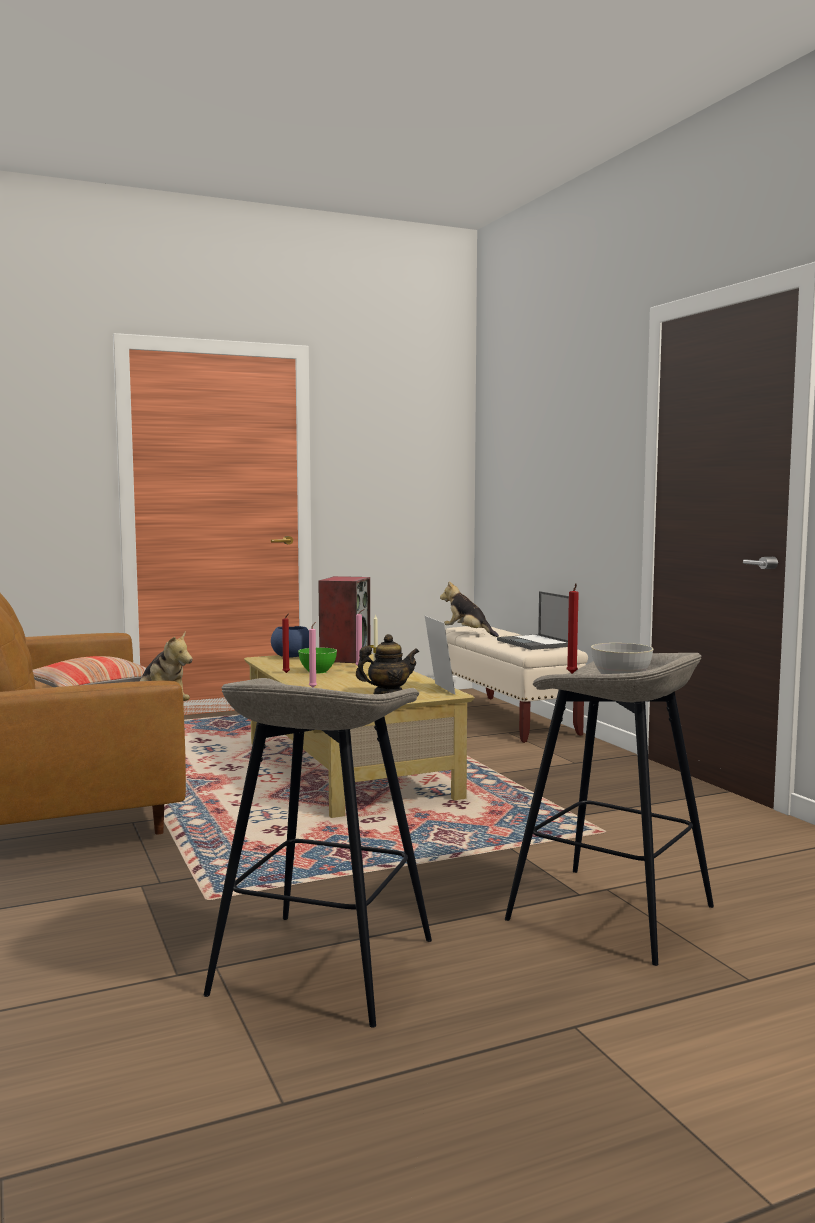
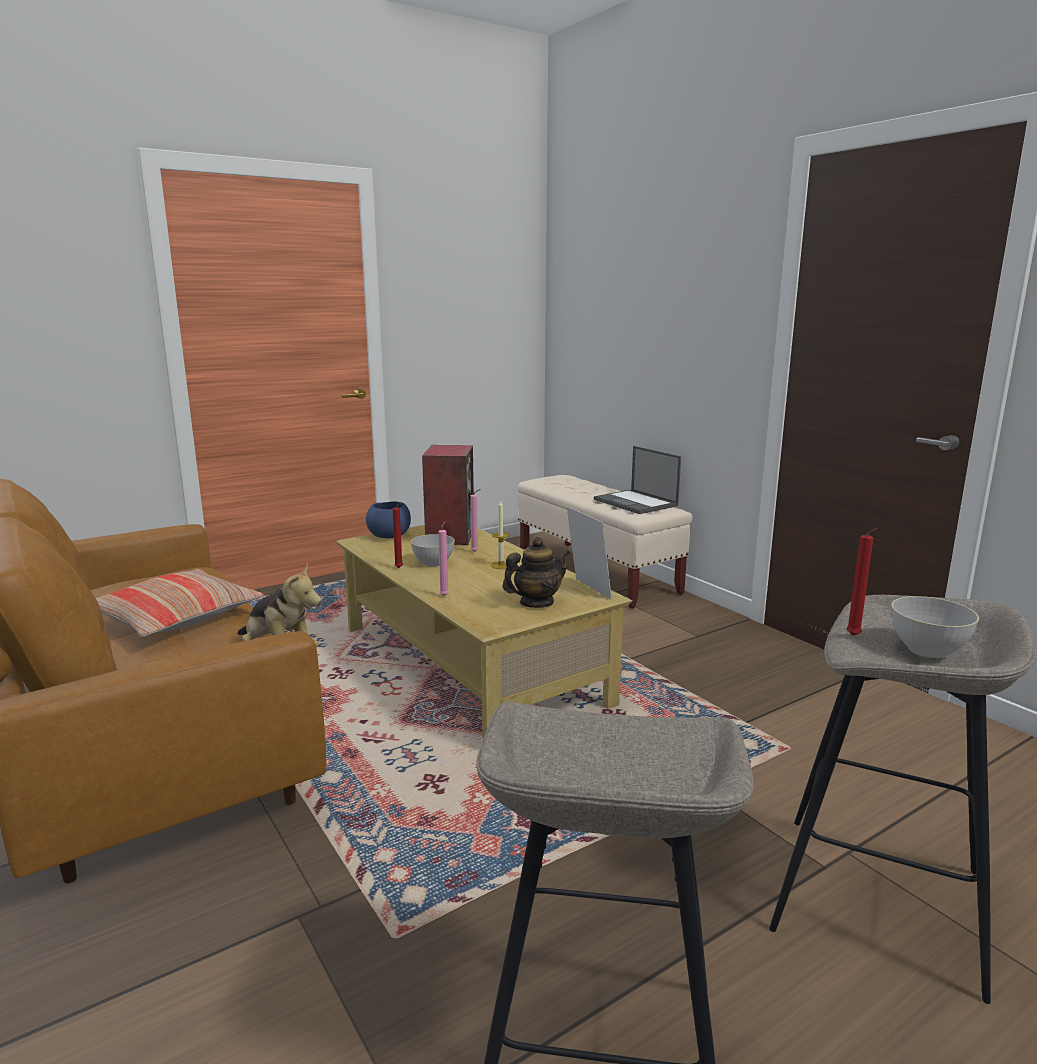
camera: 10 degrees left, 10 degrees up
green bowl [298,647,337,673] -> grey bowl [411,534,455,567]
plush toy [440,582,499,637] -> none

